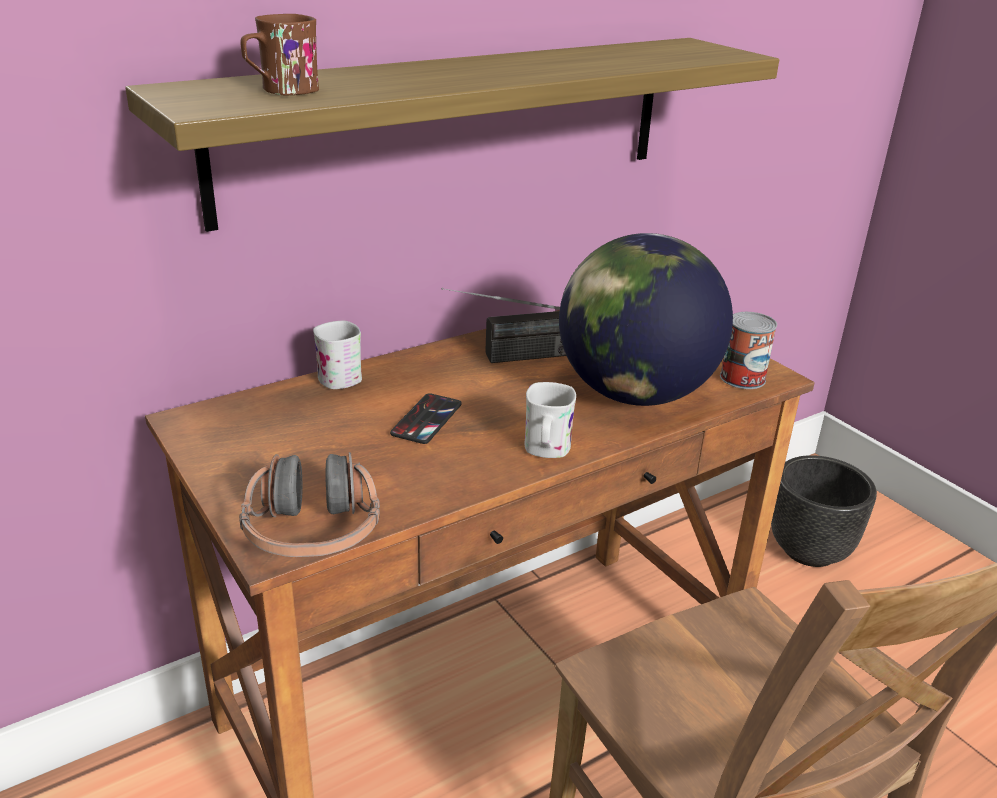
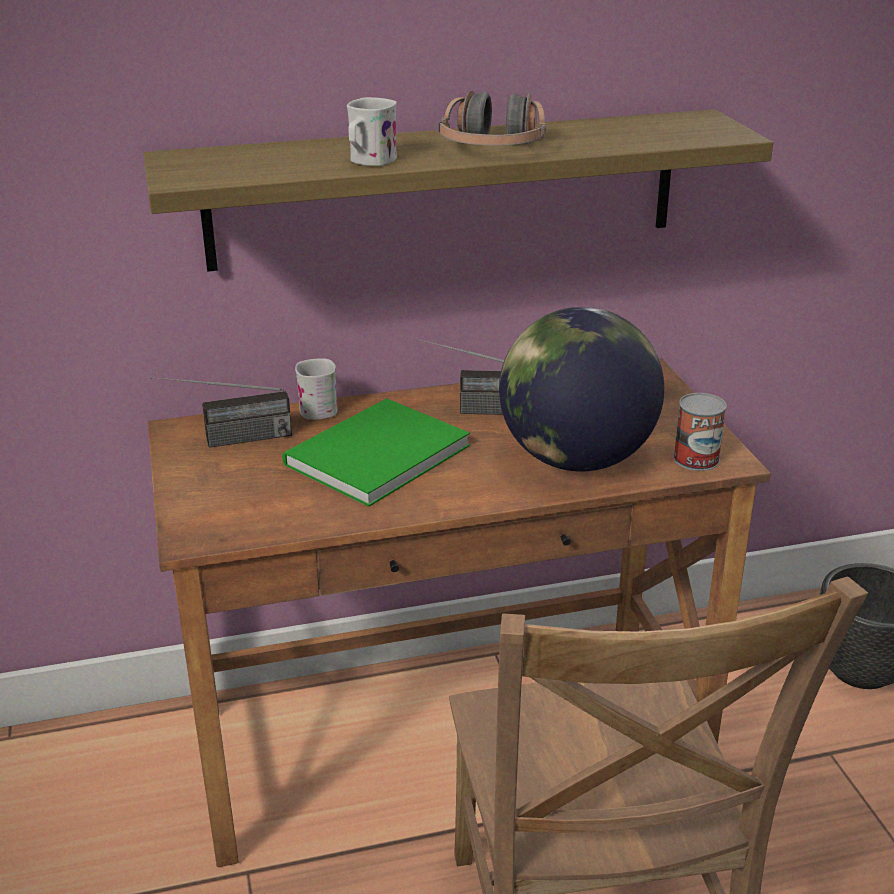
camera: 20 degrees right, 0 degrees up
headphones [239,452,380,557] -> headphones moved to [438,90,546,146]
brown mug [241,14,319,95] -> none
phone [390,393,462,444] -> green book [282,398,470,507]
white mug [525,382,576,458] -> white mug moved to [347,97,397,166]
none -> radio [150,377,292,448]

